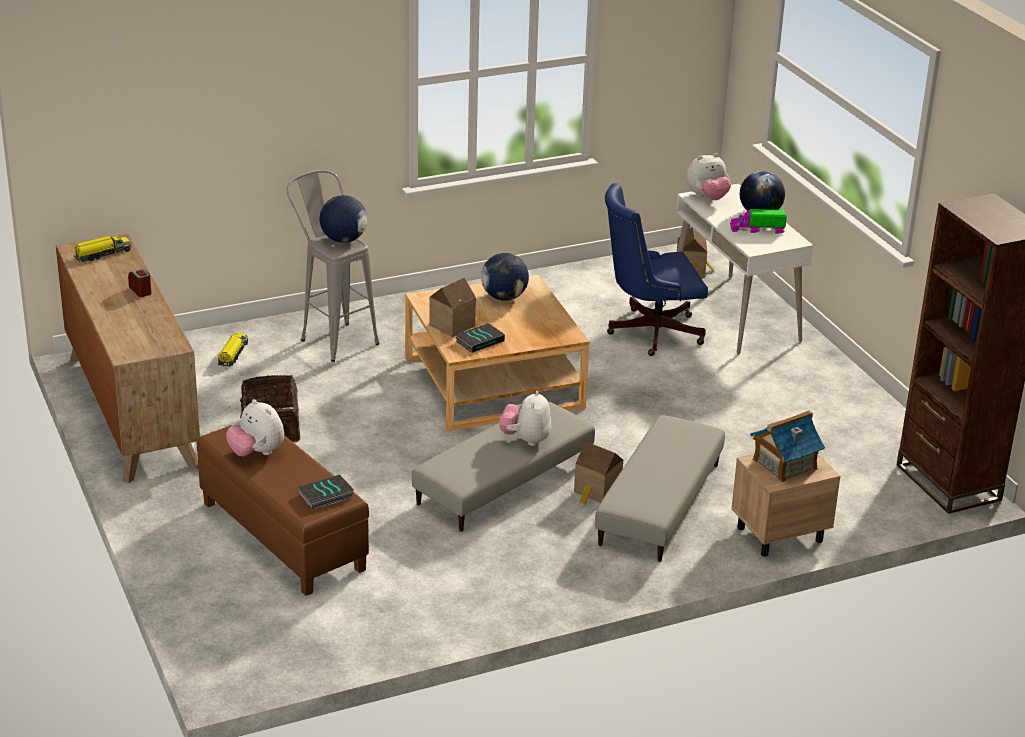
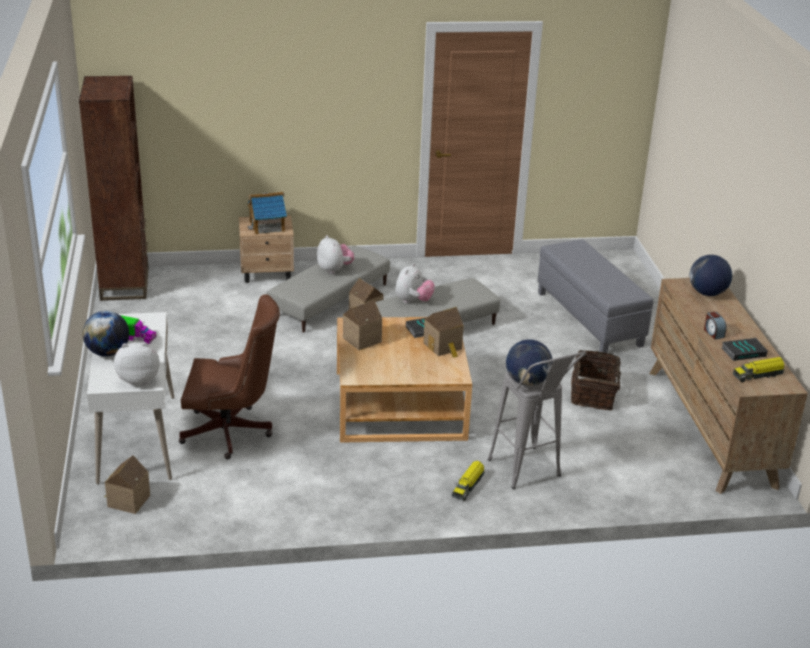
camera: 165 degrees left, 0 degrees up
brown ottoman [197,425,369,596] -> grey ottoman [538,239,653,353]
toy truck [218,333,248,367] -> toy truck moved to [452,460,485,501]
plush toy [226,399,284,456] -> plush toy moved to [317,235,354,274]
book [298,475,354,510] -> book moved to [722,338,768,361]
globe [481,253,529,301] -> globe moved to [690,255,732,296]
blue office chair [605,183,708,356] -> brown office chair [179,294,280,459]
none -> toy house [343,300,382,350]

